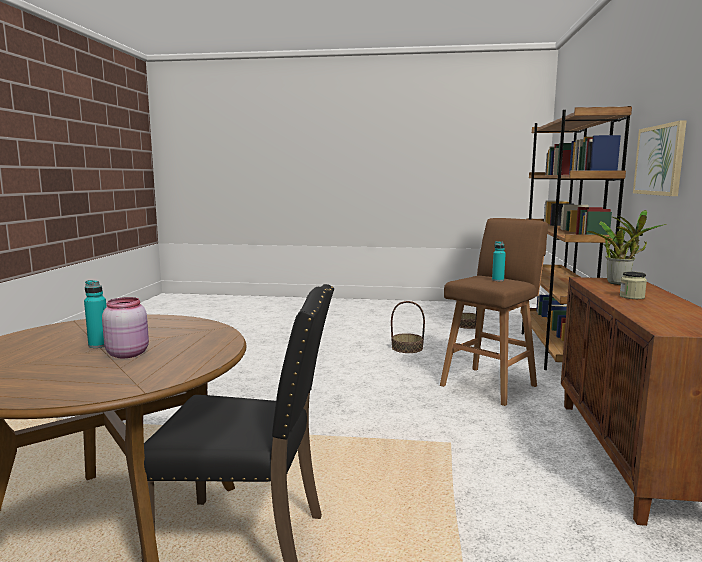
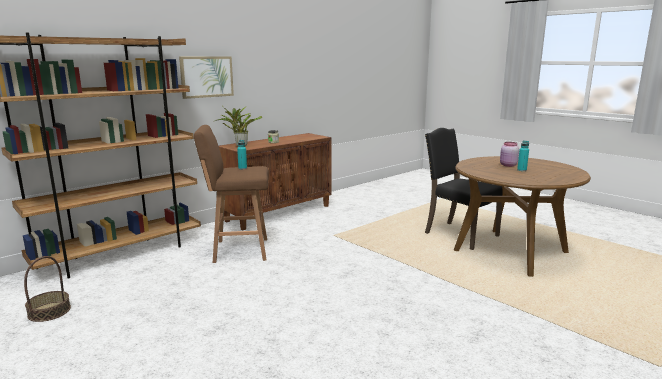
camera: 140 degrees left, 5 degrees up
basket [391,301,425,353] -> none

